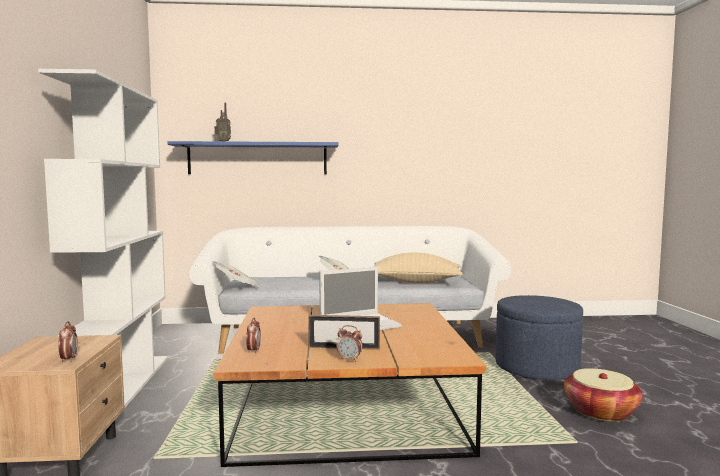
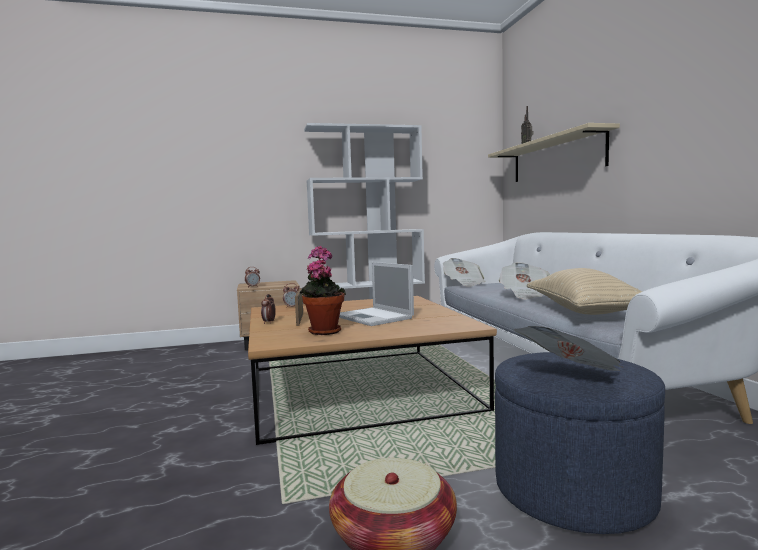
camera: 80 degrees right, 0 degrees up
blue shelf [167,141,339,174] -> beige shelf [488,123,620,182]
none -> potted plant [300,246,346,335]
none -> newspaper [514,326,624,371]

